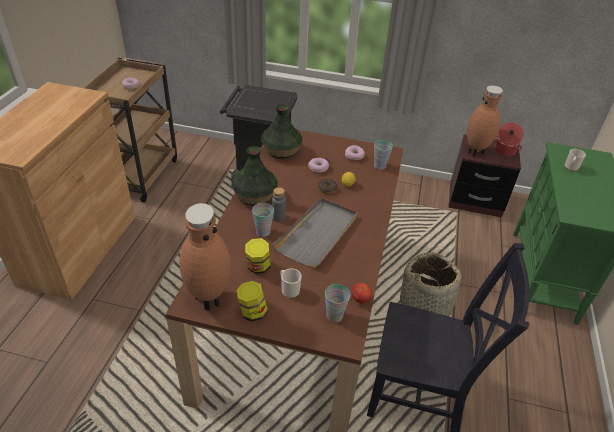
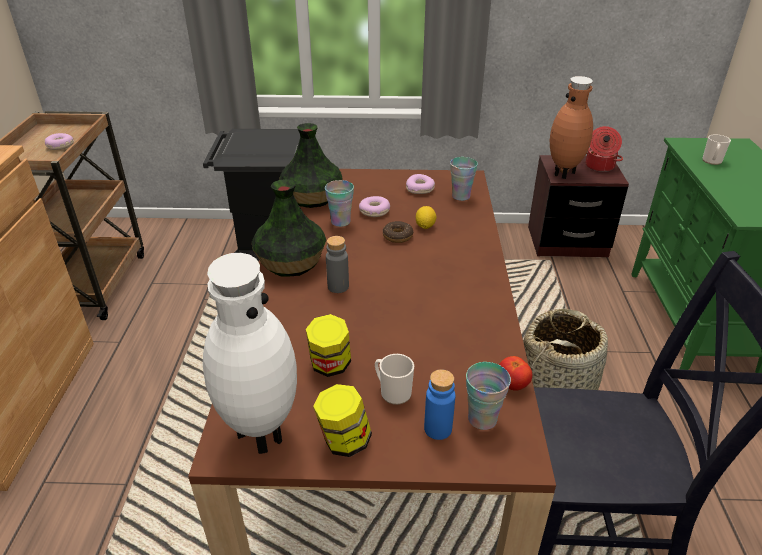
camera: 10 degrees left, 5 degrees down
brown vase [179,203,231,310] -> white vase [203,253,297,454]
cup [252,203,274,237] -> cup moved to [325,180,354,227]
grey tray [273,198,357,267] -> none
none -> blue bottle [424,369,455,440]

